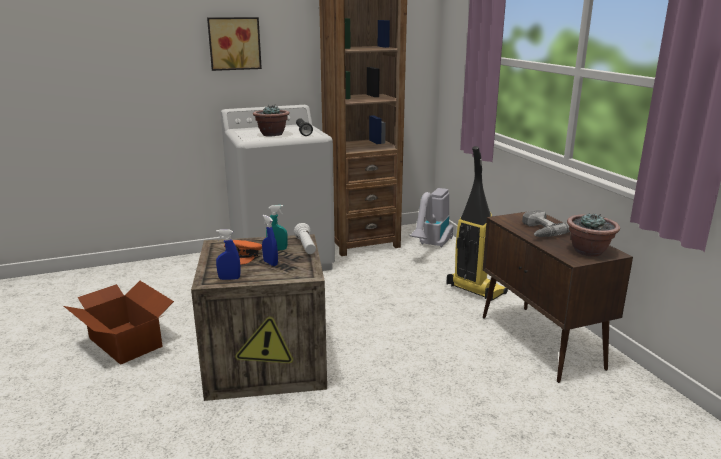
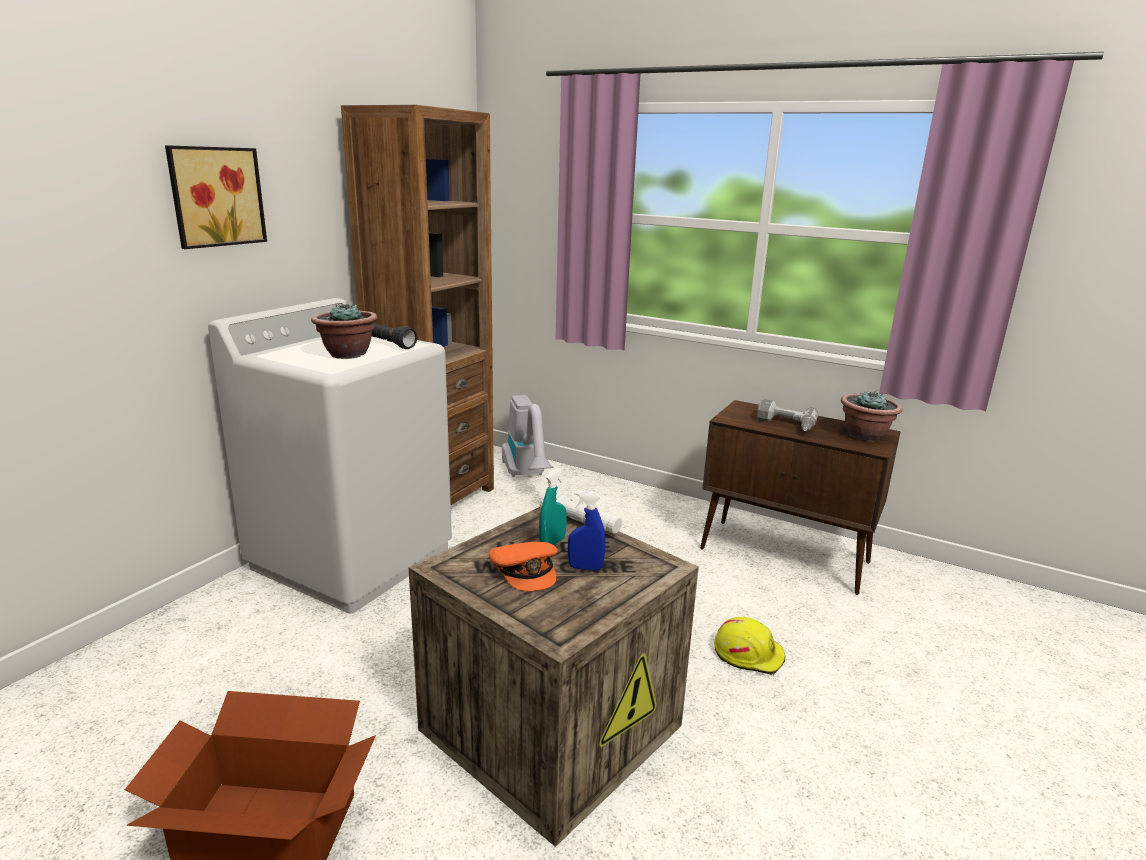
camera: 40 degrees left, 0 degrees up
blue spray bottle [216,229,241,280] -> none
vacuum cleaner [446,146,508,301] -> none
none -> yellow hard hat [714,617,785,675]

